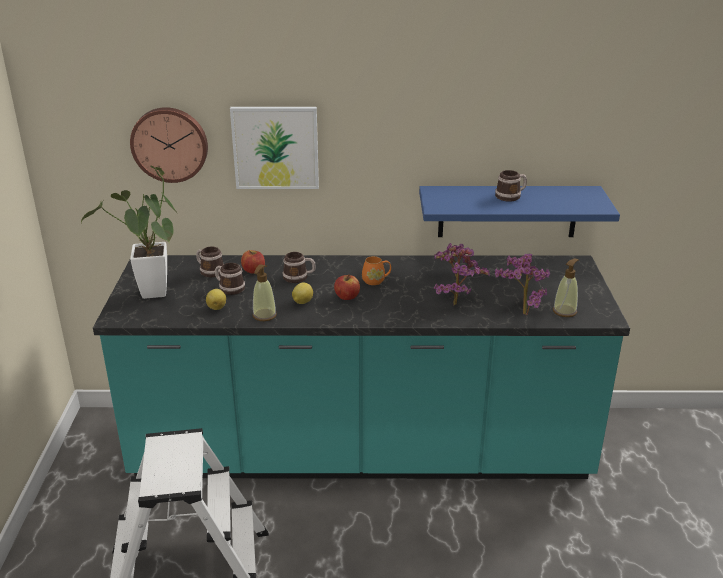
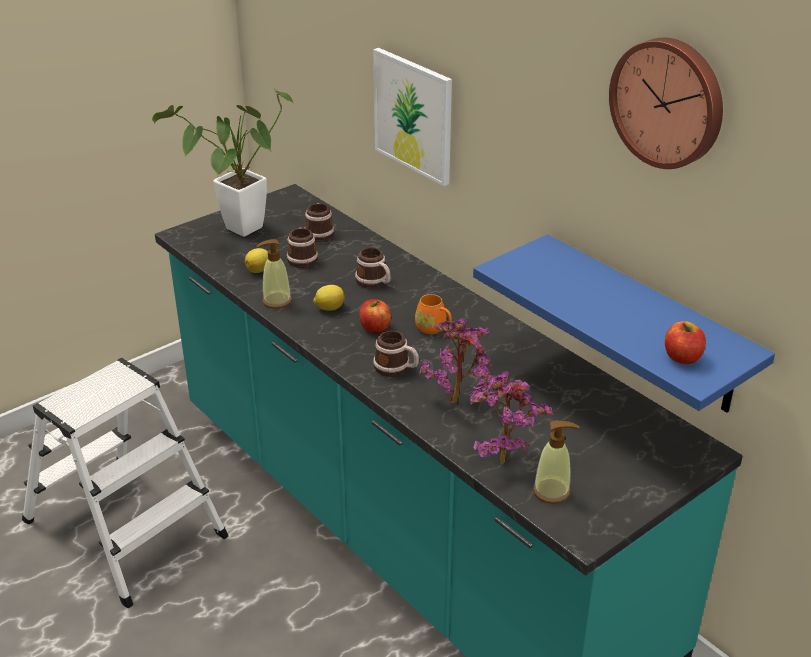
camera: 50 degrees right, 5 degrees up
wall clock [130,107,208,183] -> wall clock moved to [609,38,723,169]
apple [241,250,265,274] -> apple moved to [665,321,706,364]
mug [495,170,527,202] -> mug moved to [373,331,419,377]

